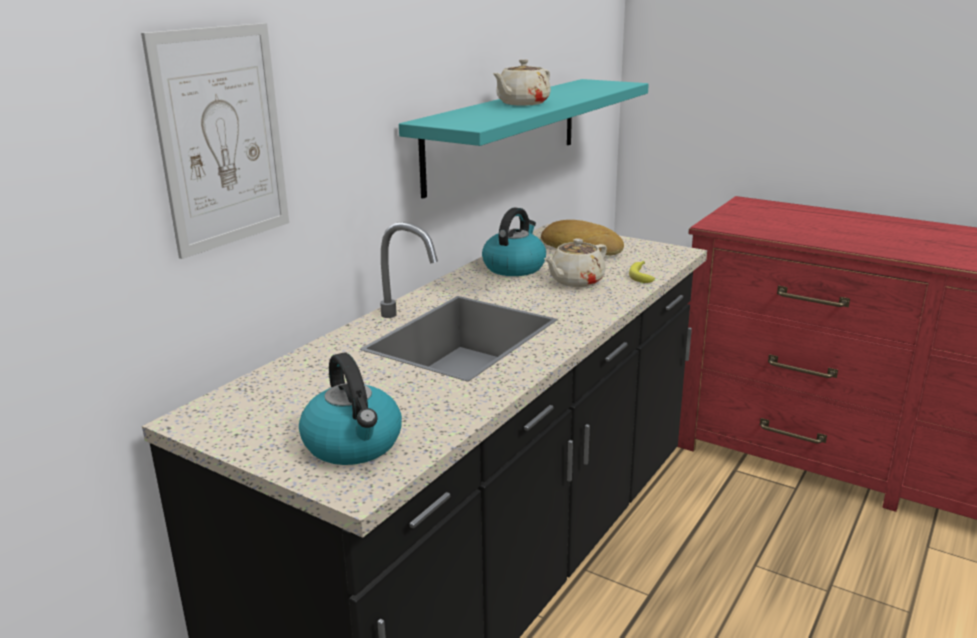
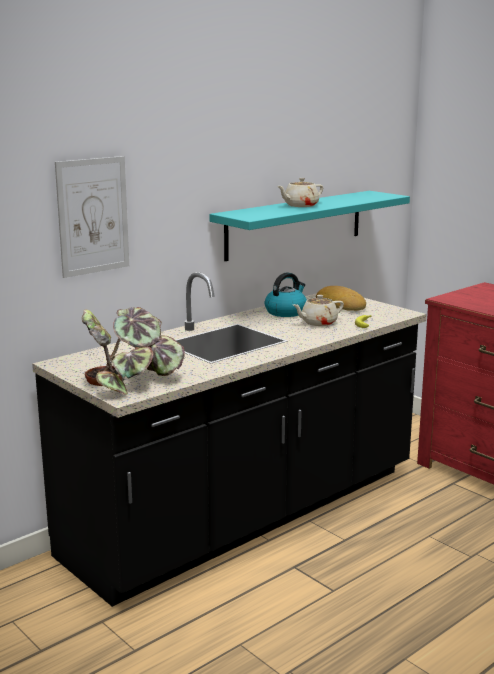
camera: 15 degrees right, 5 degrees down
kettle [299,352,402,465] -> potted plant [82,307,185,395]

